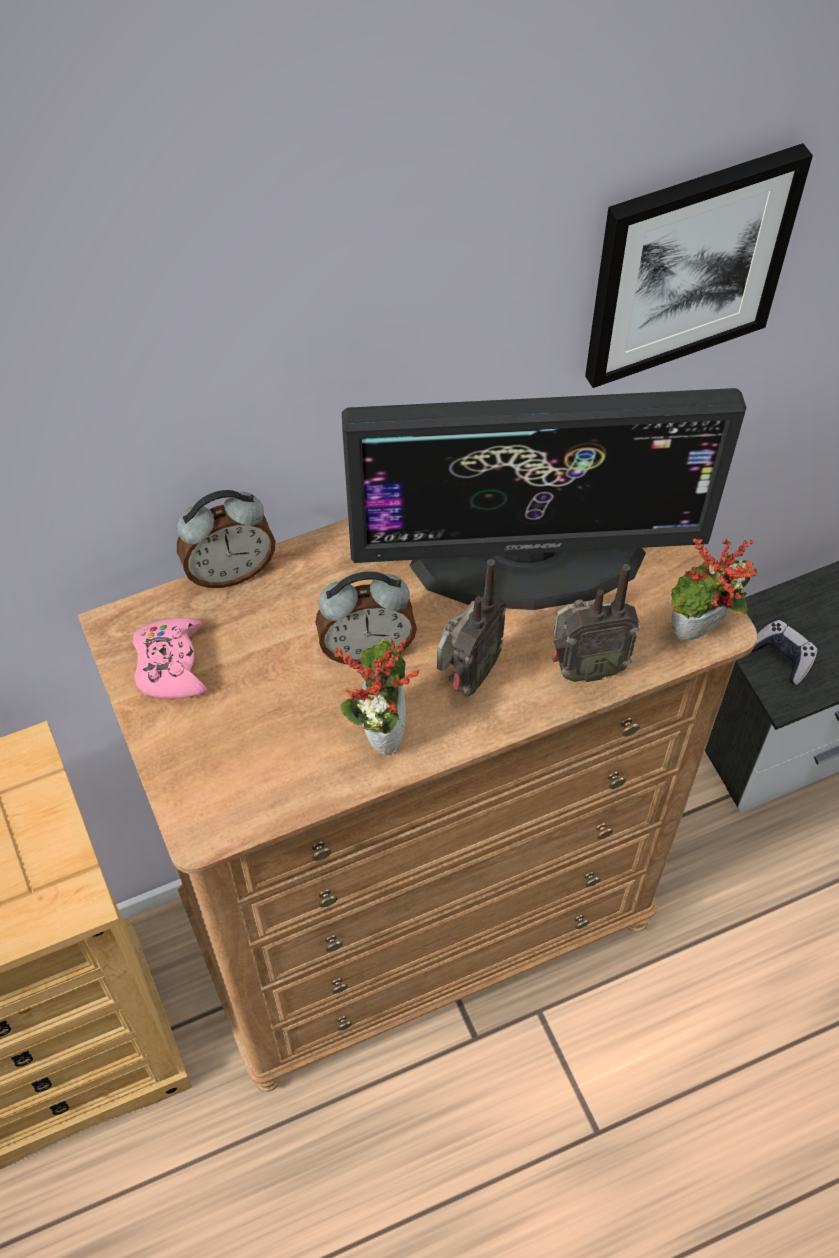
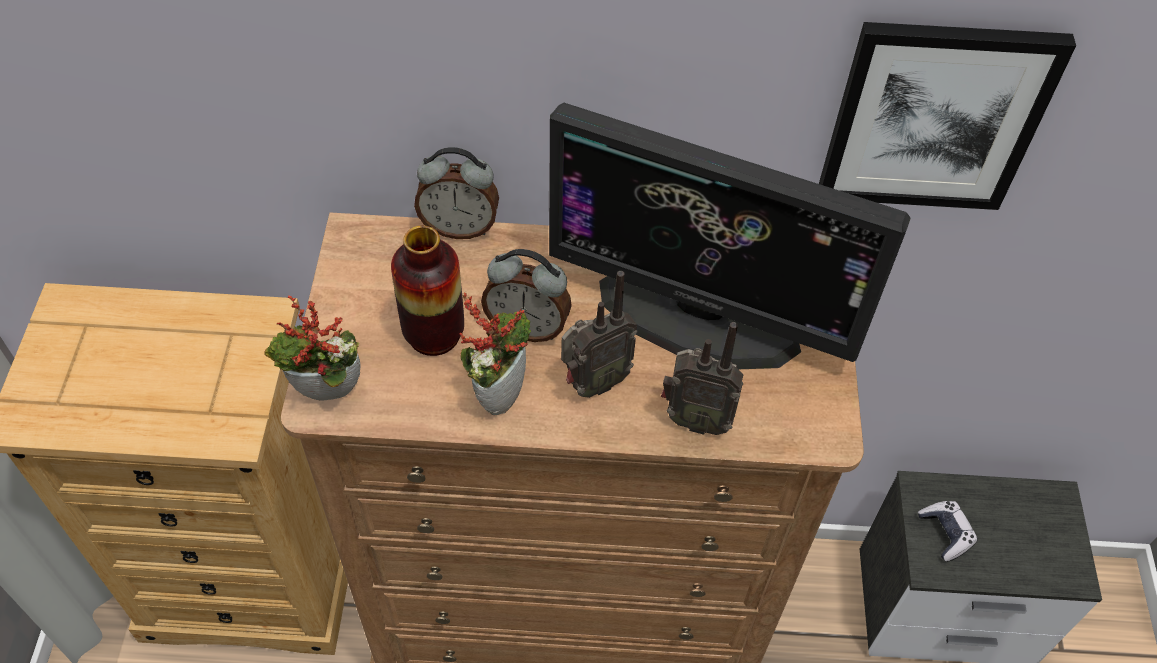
camera: 25 degrees right, 5 degrees down
pink game controller [132,618,207,698] -> none
potted plant [671,538,757,641] -> potted plant moved to [264,296,361,401]
none -> vase [391,225,464,356]

